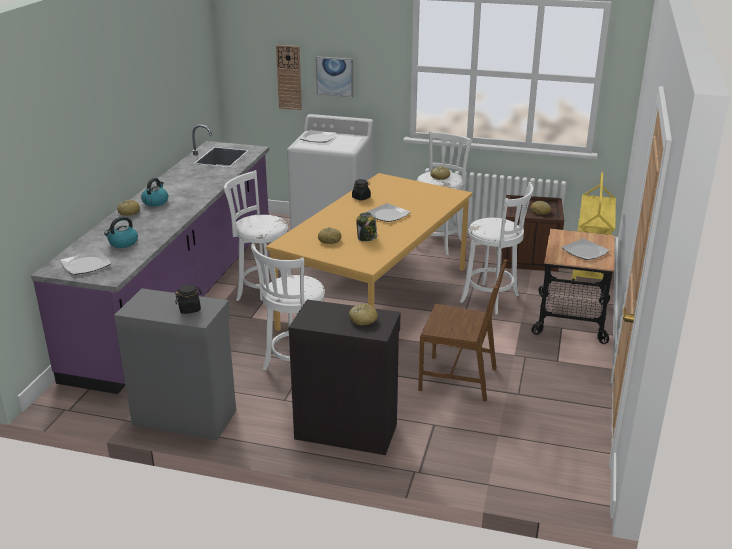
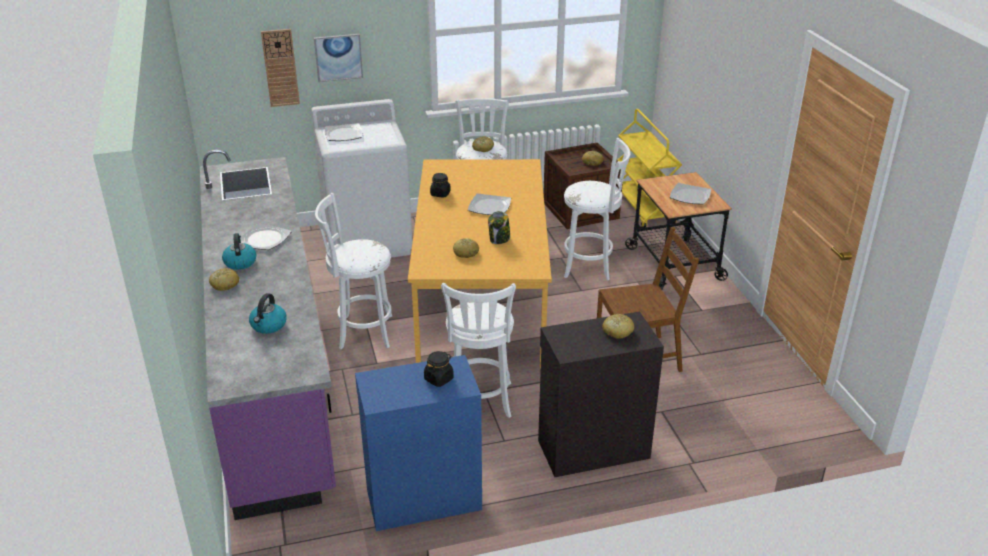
camera: 30 degrees left, 5 degrees up
plate [61,250,111,275] -> plate moved to [240,223,292,250]
grey cabinet [114,288,236,440] -> blue cabinet [355,355,482,531]

